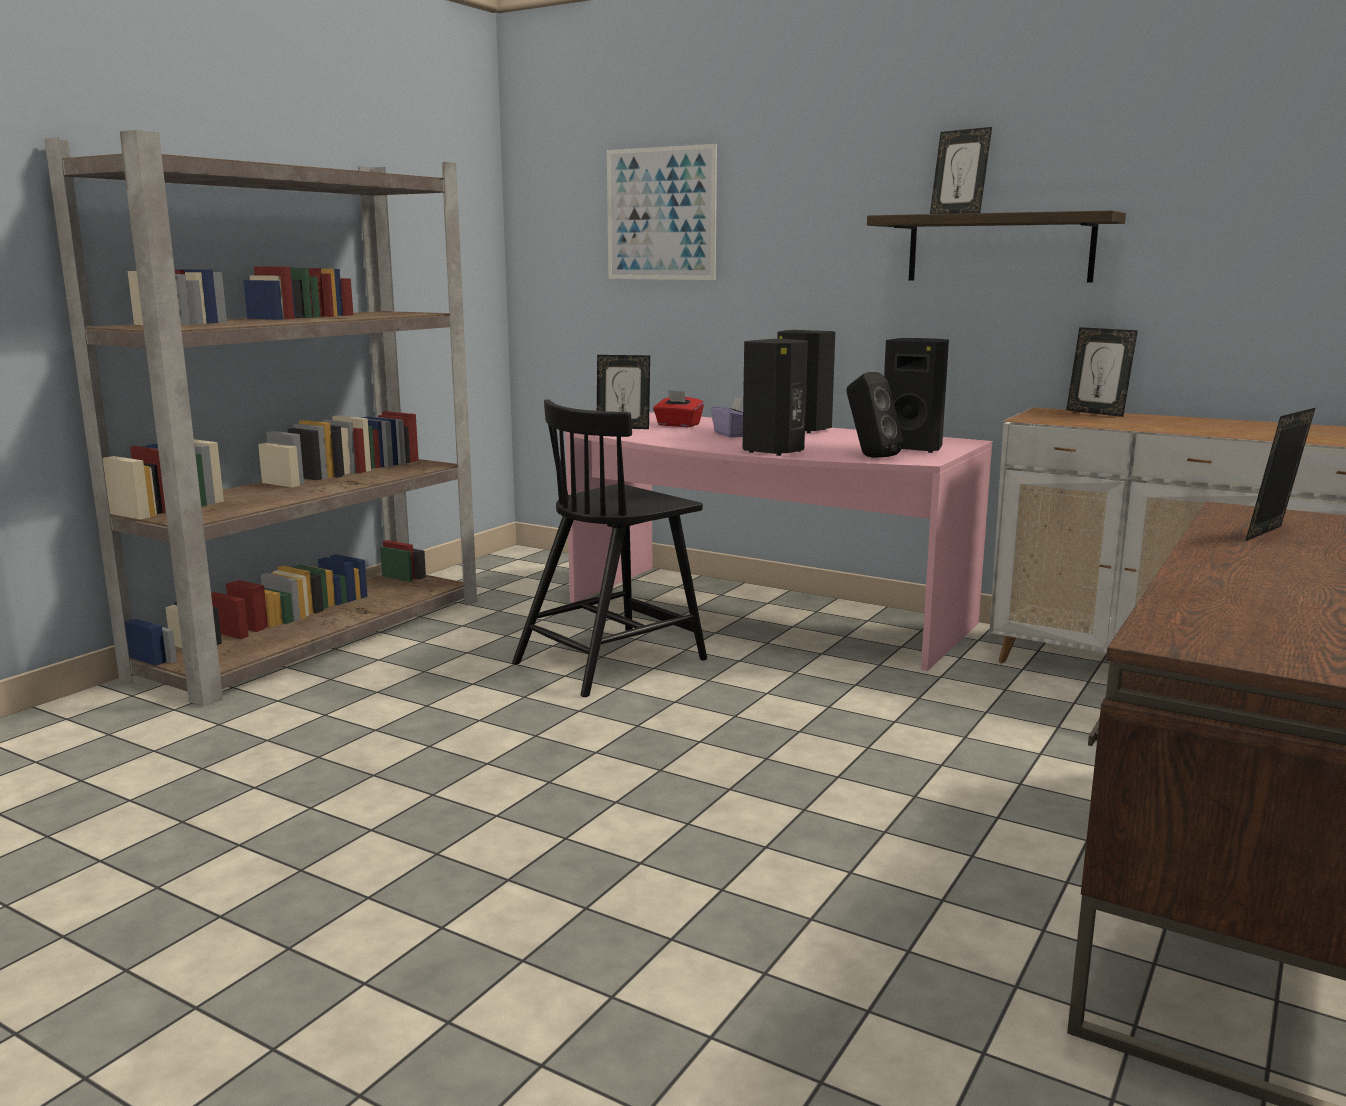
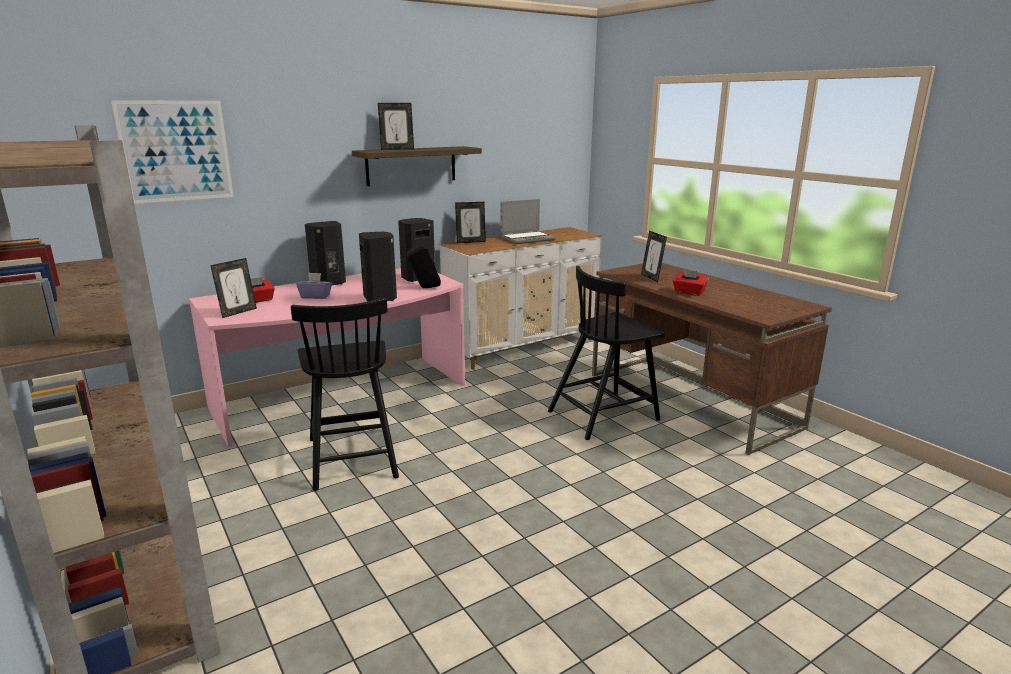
camera: 65 degrees left, 5 degrees up
none -> laptop [500,199,556,244]
none -> black chair [548,266,665,440]
none -> red tissue box [673,269,709,296]

